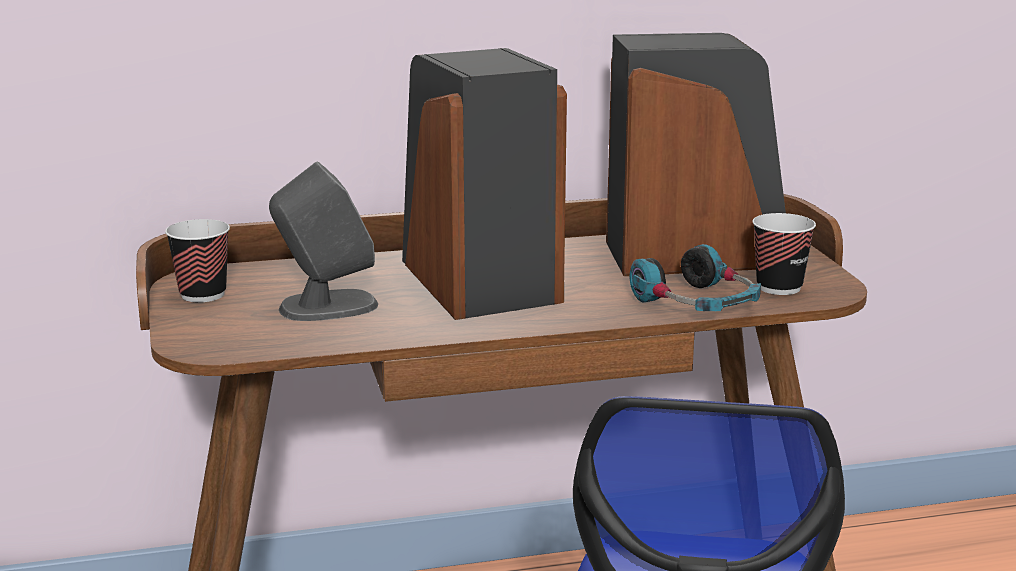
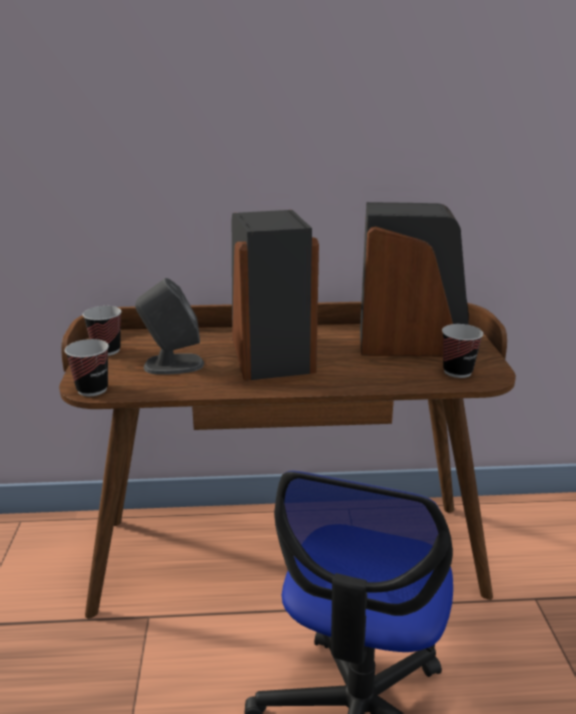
camera: 10 degrees right, 5 degrees up
headphones [629,244,761,311] -> none
none -> cup [65,339,109,396]

